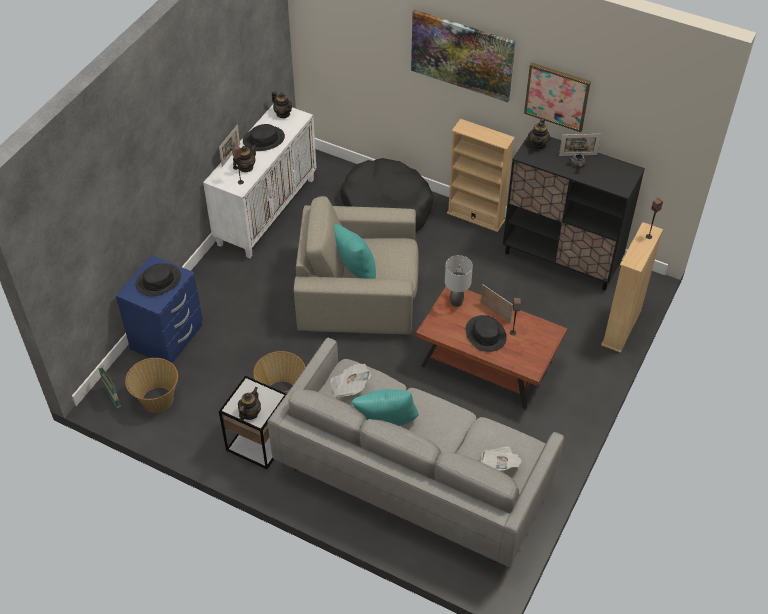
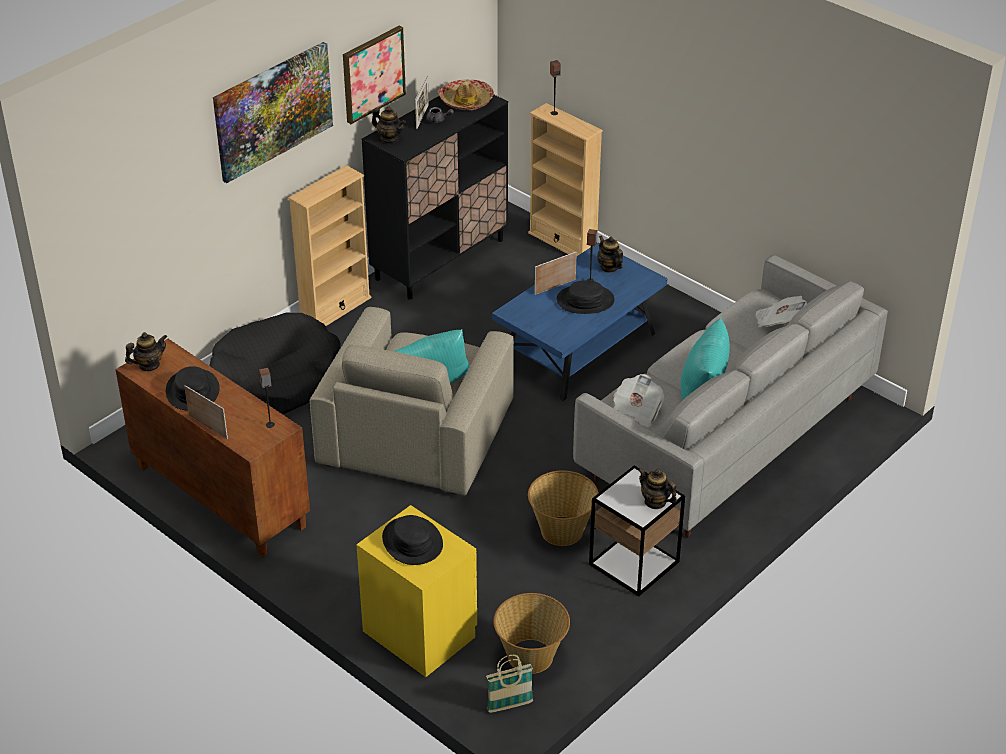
camera: 75 degrees left, 10 degrees down
blue nightstand [116,255,203,363] -> yellow nightstand [356,505,477,677]
white cabinet [203,105,317,258] -> brown cabinet [116,339,310,558]
teapot [233,145,256,172] -> teapot moved to [597,235,623,273]
brown coffee table [416,287,568,410] -> blue coffee table [492,242,667,402]
grey table lamp [445,255,473,307] -> none
none -> hat [439,79,494,110]

